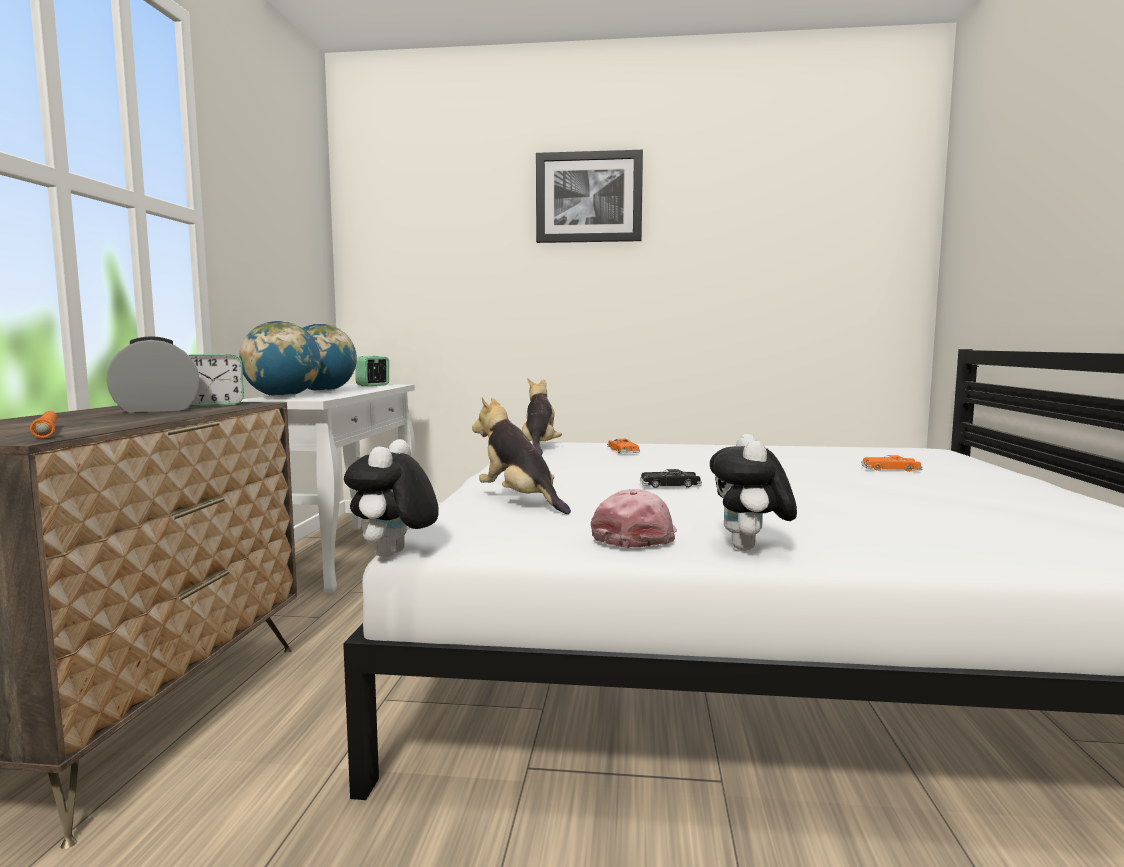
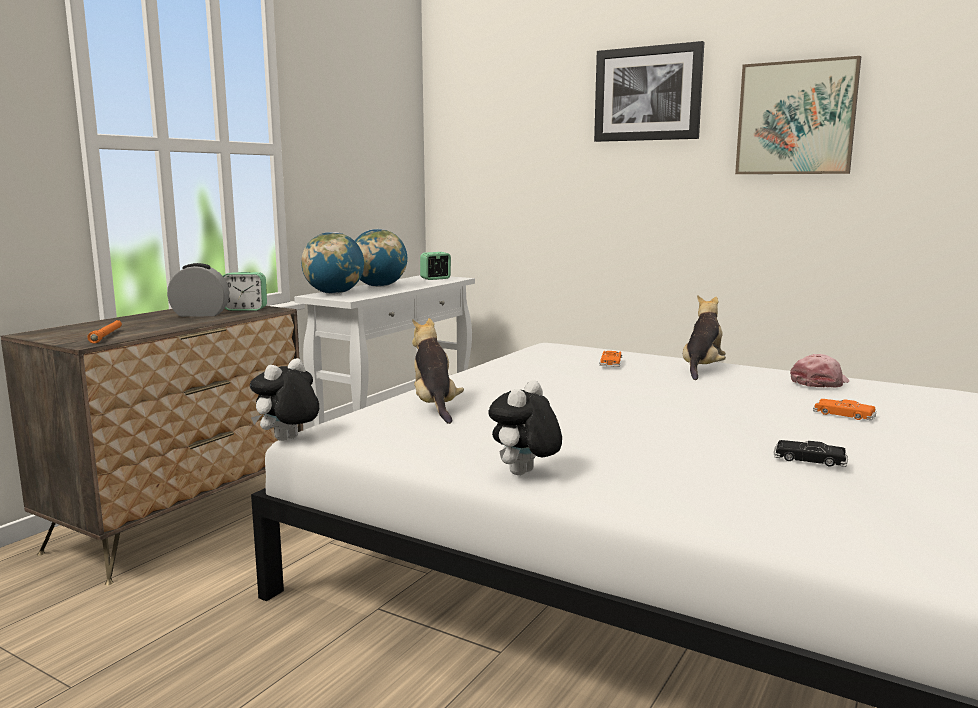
camera: 25 degrees right, 5 degrees up
plush toy [522,379,562,455] -> plush toy moved to [683,295,726,380]
pink cap [591,489,677,549] -> pink cap moved to [790,354,849,388]
black toy car [640,469,702,488] -> black toy car moved to [774,440,848,467]
none -> picture [735,56,861,174]

